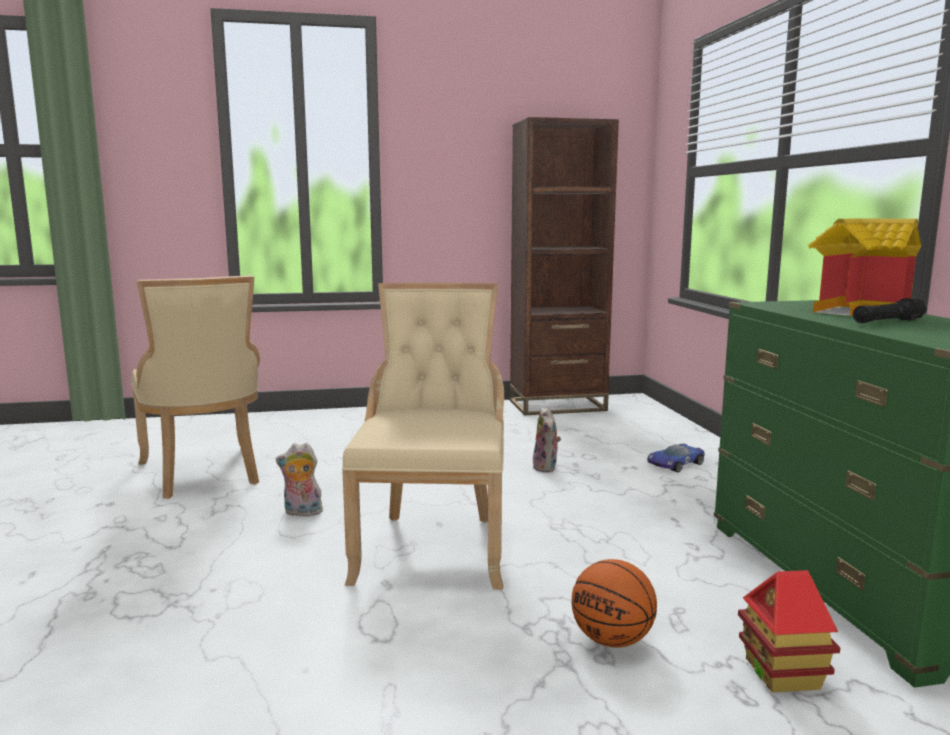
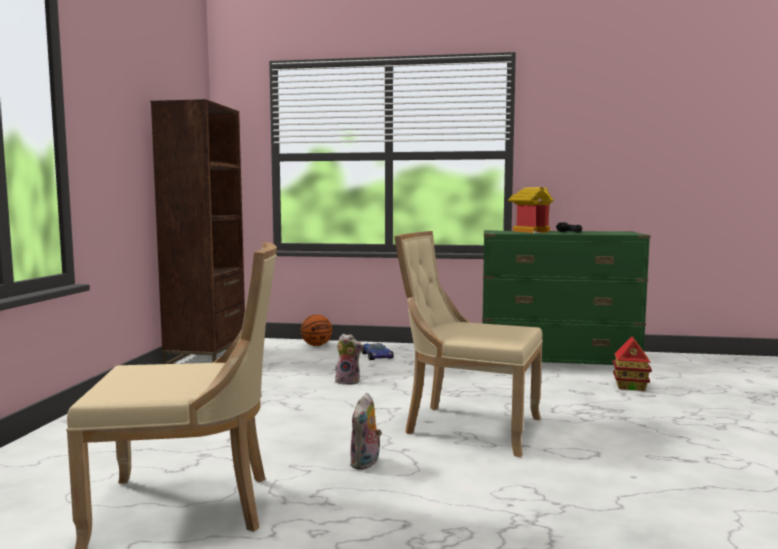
camera: 70 degrees left, 5 degrees down
basketball [572,559,657,648] -> basketball moved to [301,315,332,346]

